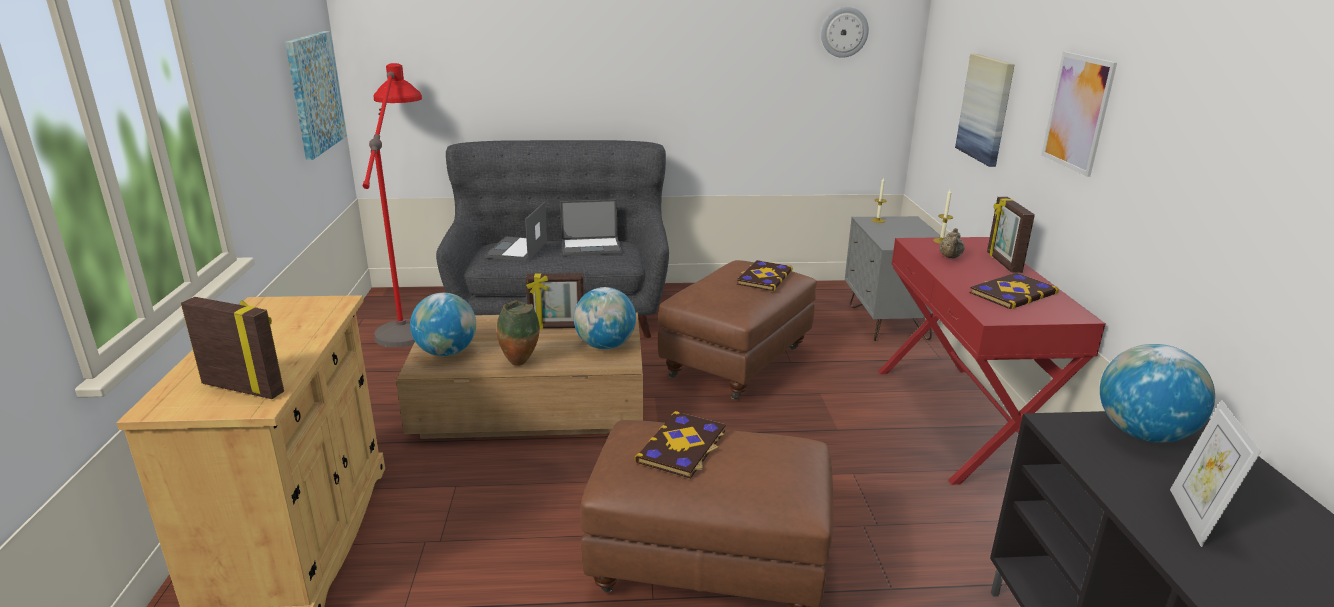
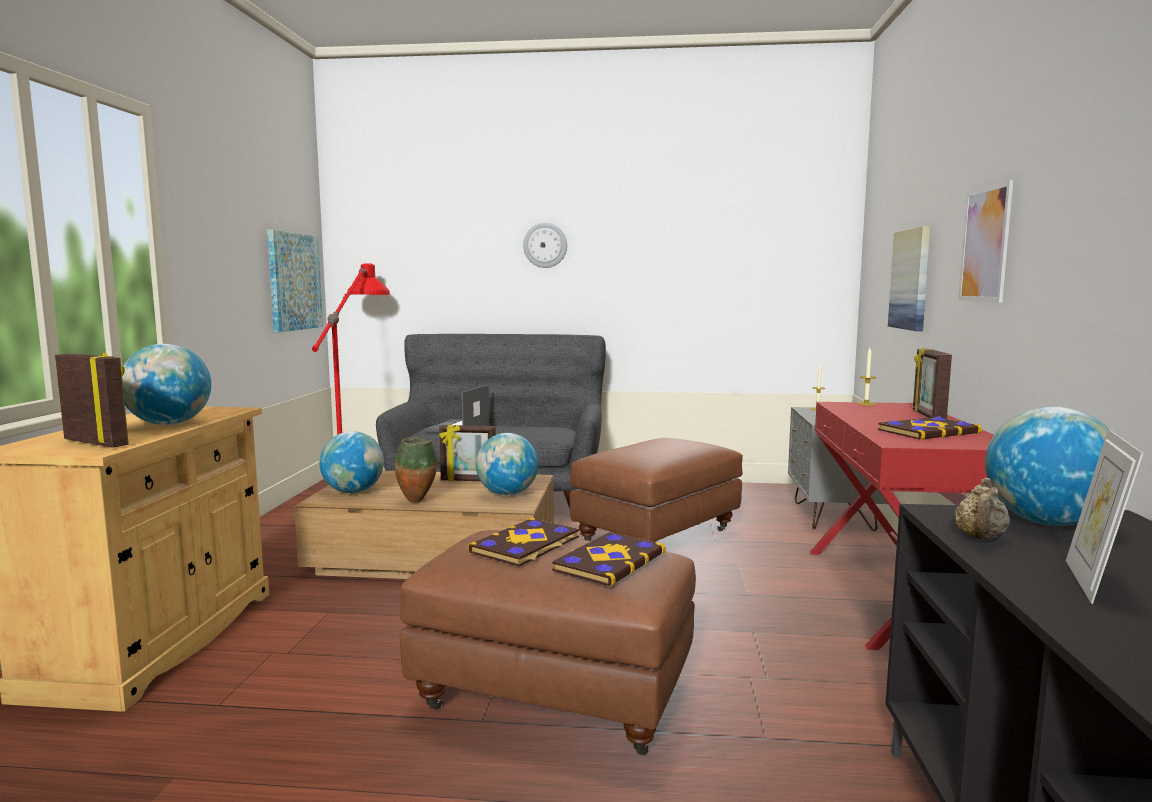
camera: 10 degrees right, 15 degrees down
laptop [560,199,622,256] -> none
book [737,260,793,291] -> book moved to [552,532,665,586]
wall clock [821,7,869,58] -> wall clock moved to [523,223,567,268]
beige teapot [940,228,965,259] -> beige teapot moved to [955,478,1010,540]
none -> globe [122,344,211,425]

